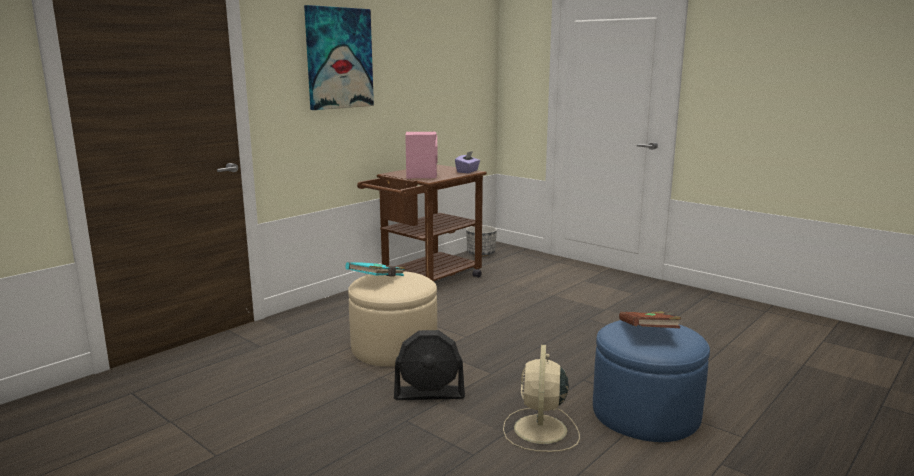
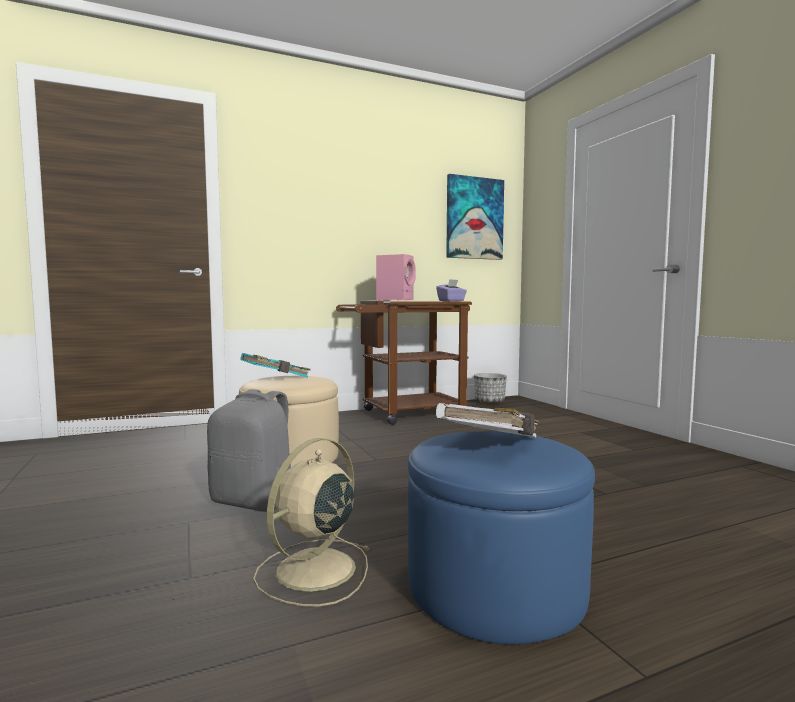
camera: 25 degrees right, 10 degrees down
picture [304,5,374,110] -> picture moved to [446,174,504,260]
black fan [394,330,465,400] -> grey backpack [207,389,291,512]
brown book [619,312,681,328] -> white book [436,403,539,437]

